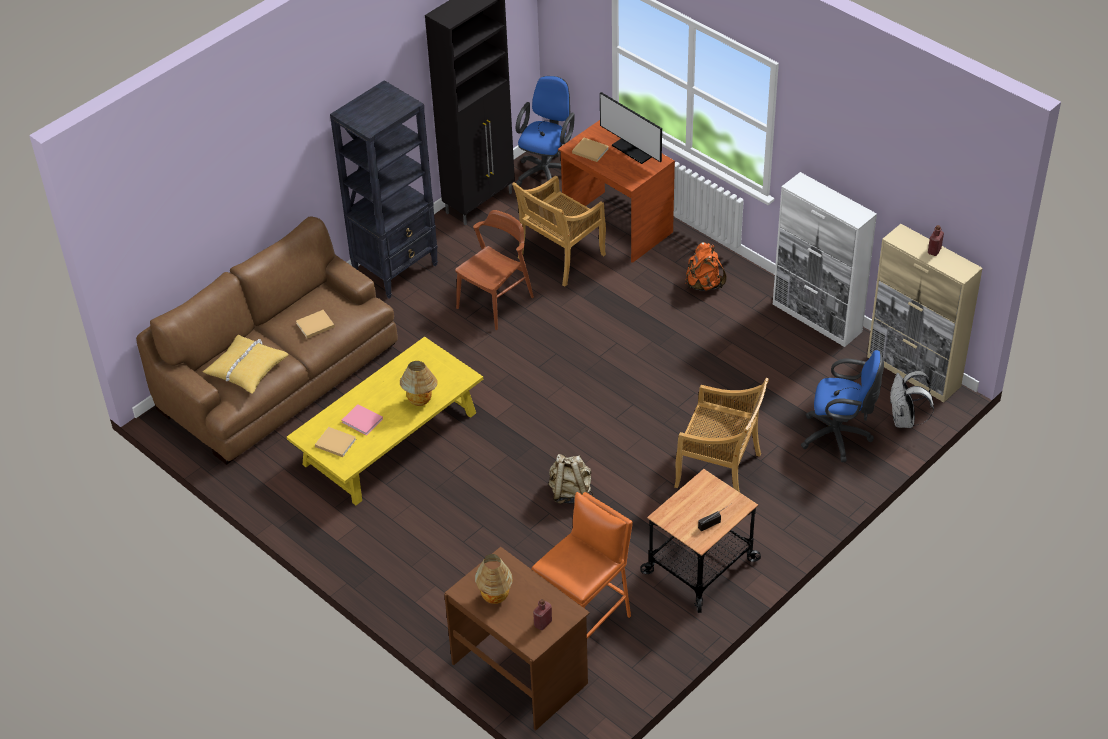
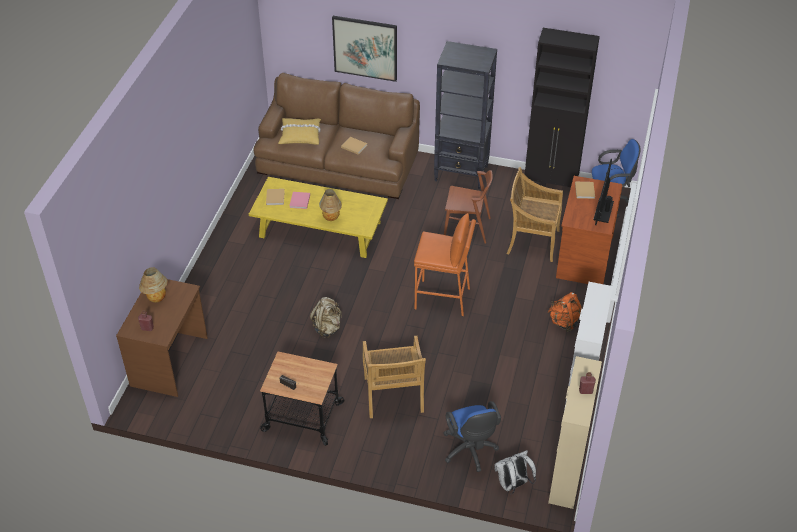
camera: 60 degrees right, 0 degrees up
orange stool [532,492,633,639] -> orange stool moved to [414,213,476,316]
none -> picture [332,16,397,82]

